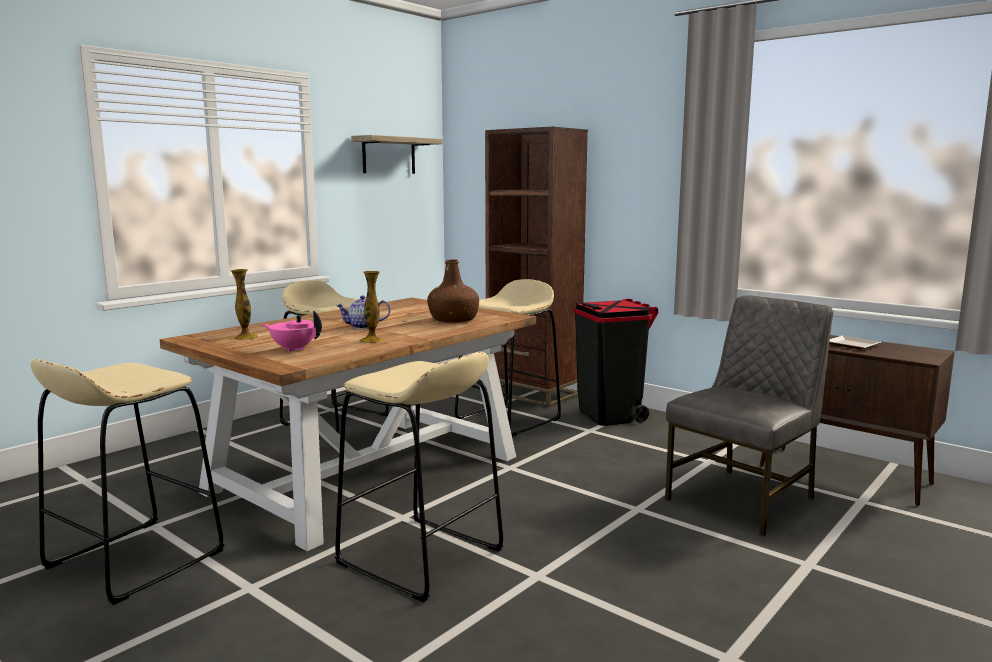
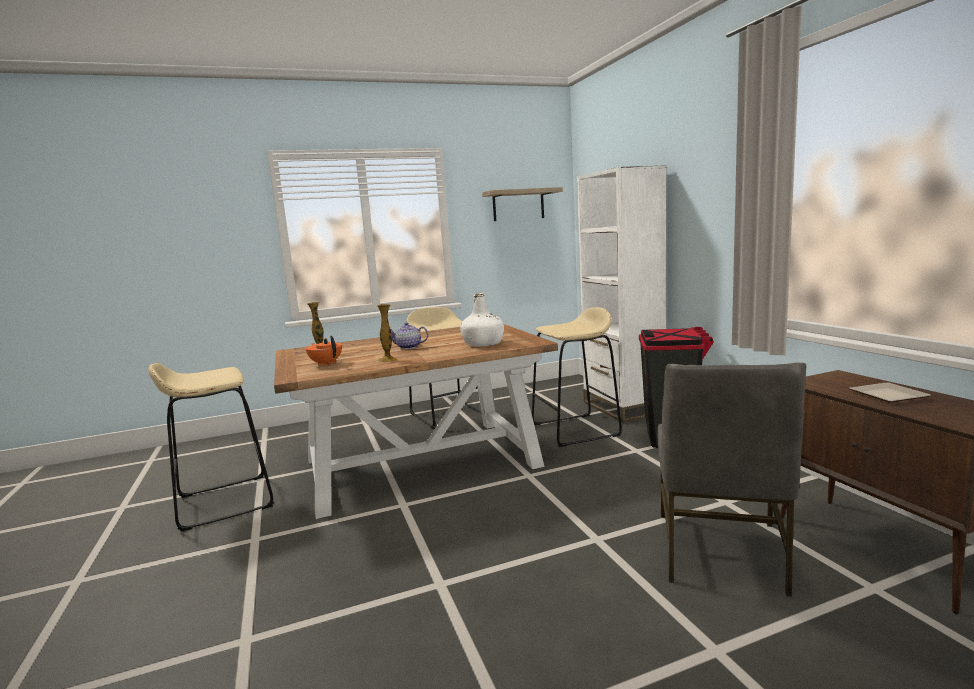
camera: 30 degrees right, 0 degrees up
pink teapot [262,311,322,352] -> orange teapot [306,336,342,366]
beige stool [335,352,503,602] -> none
brown bottle [427,259,479,322] -> white bottle [460,293,504,347]
brown bookcase [485,127,588,407] -> white bookcase [577,166,666,423]
grey chair [665,295,833,536] -> grey chair turned 120 degrees clockwise [657,362,806,597]

